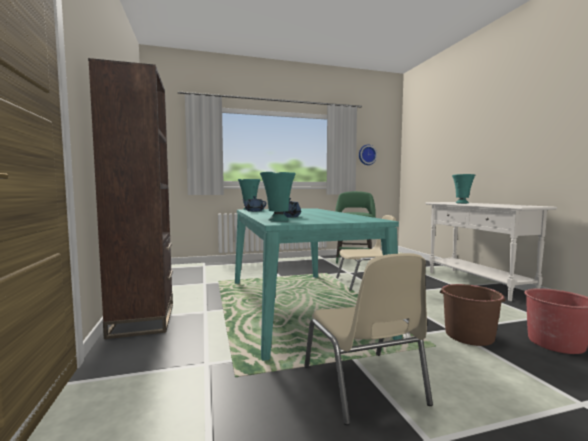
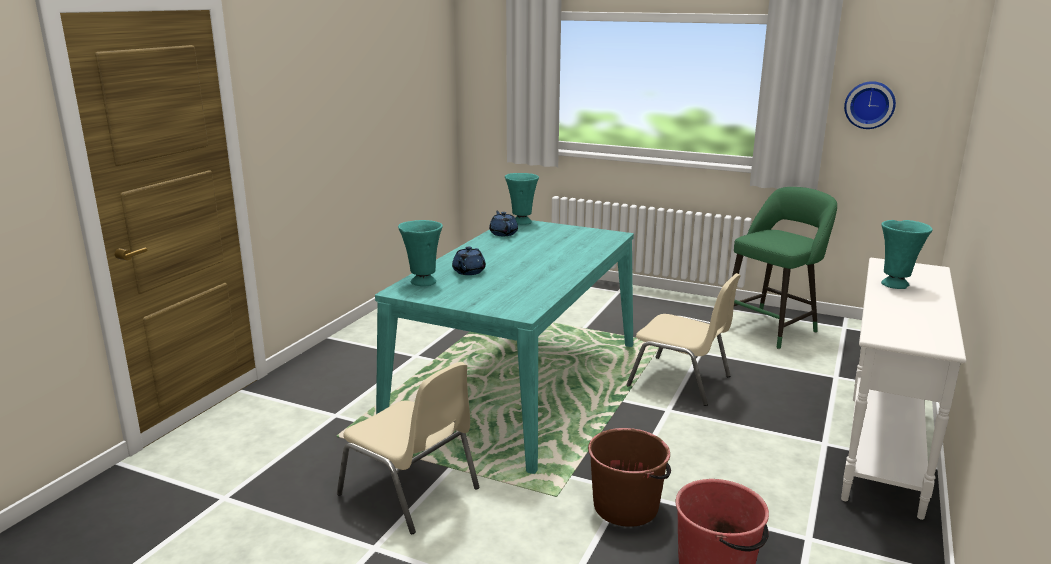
camera: 40 degrees right, 15 degrees up
brown bookcase [88,58,173,339] -> none
beige chair [304,253,433,425] -> beige chair turned 75 degrees counterclockwise [337,362,480,534]

